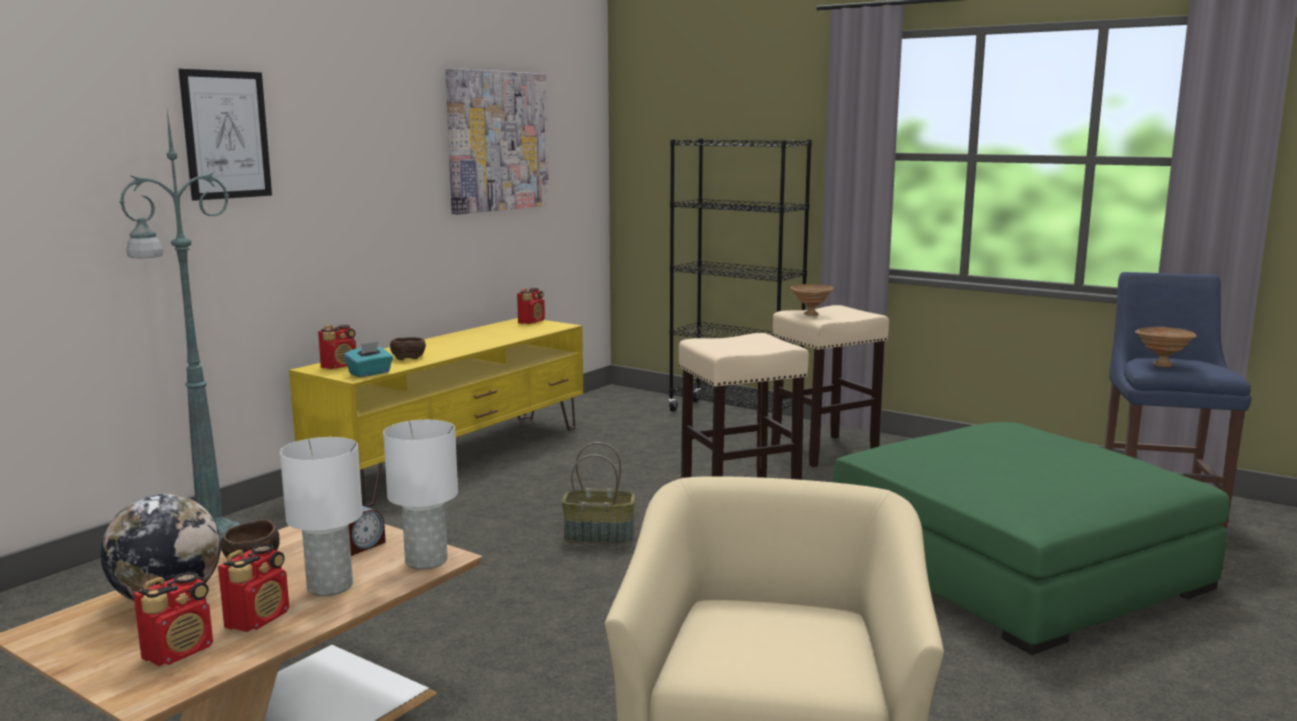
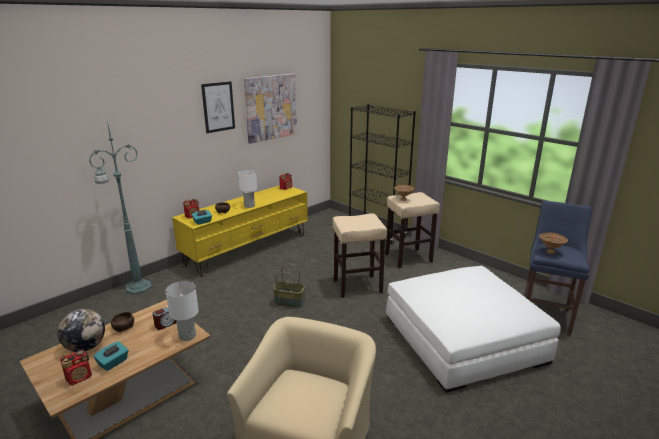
camera: 10 degrees right, 10 degrees up
picture [178,69,272,201] -> picture moved to [201,81,235,133]
radio [218,544,289,632] -> turquoise tissue box [94,341,129,371]
white table lamp [280,437,363,596] -> white table lamp moved to [238,170,257,208]
green ottoman [833,422,1229,655] -> white ottoman [386,266,561,393]

